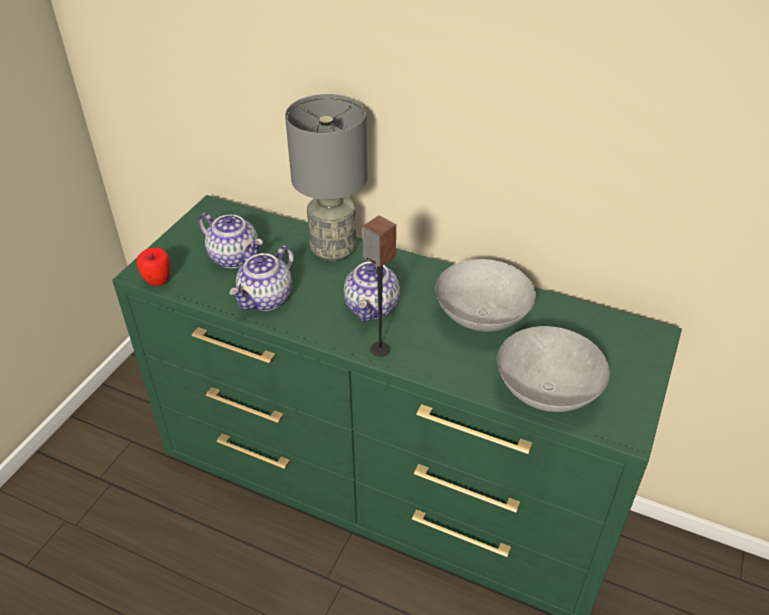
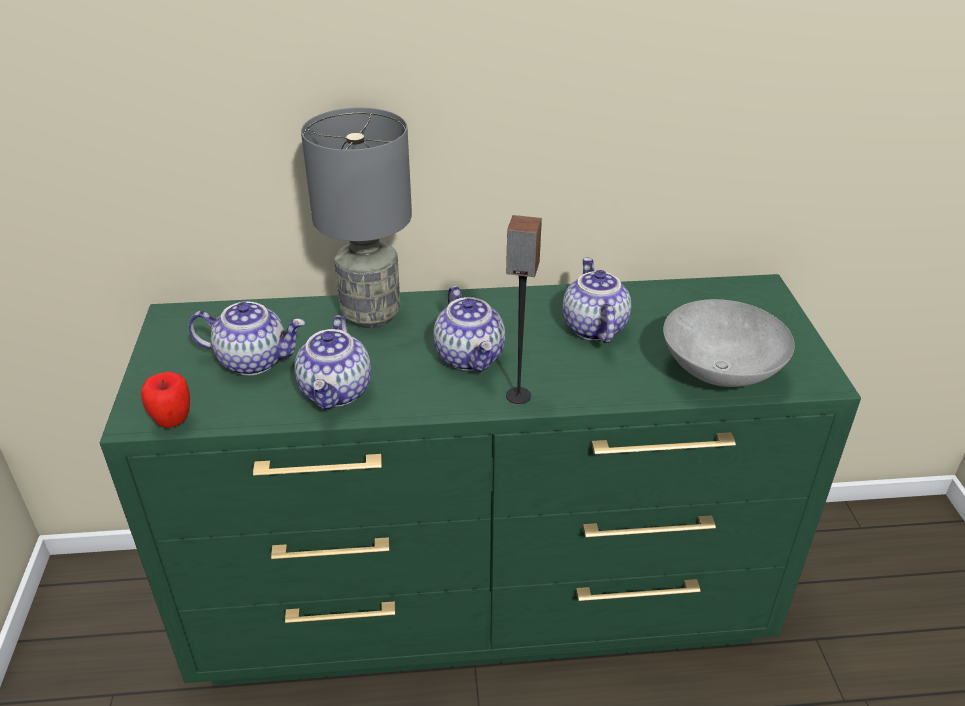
camera: 30 degrees left, 5 degrees down
grey bowl [435,259,536,332] -> teapot [563,257,631,343]

